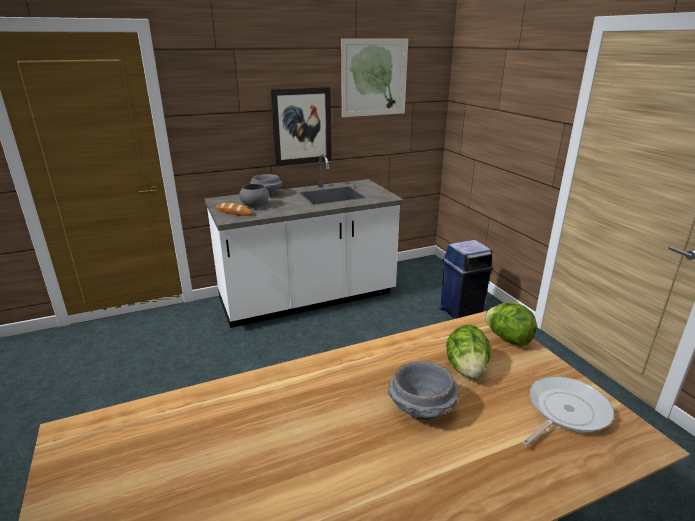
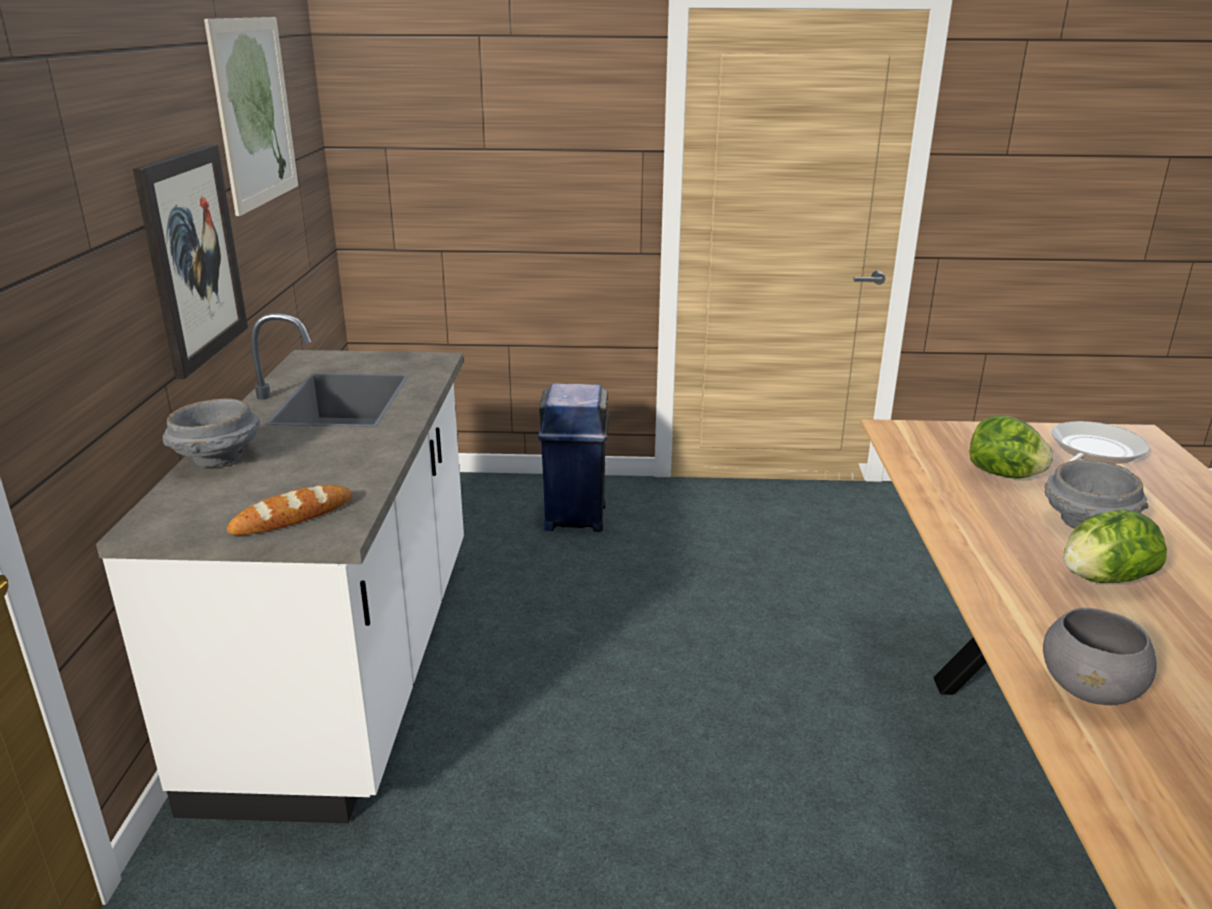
camera: 65 degrees left, 0 degrees up
grey bowl [239,184,269,208] -> grey bowl moved to [1043,608,1157,705]
lettuce [484,302,537,346] -> lettuce moved to [1064,509,1167,583]
frying pan [522,376,614,446] -> frying pan turned 60 degrees clockwise [1051,421,1149,464]

